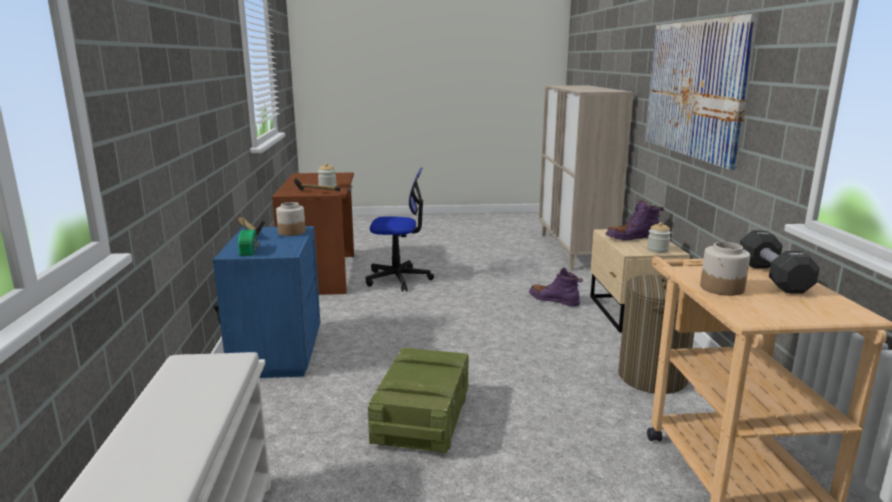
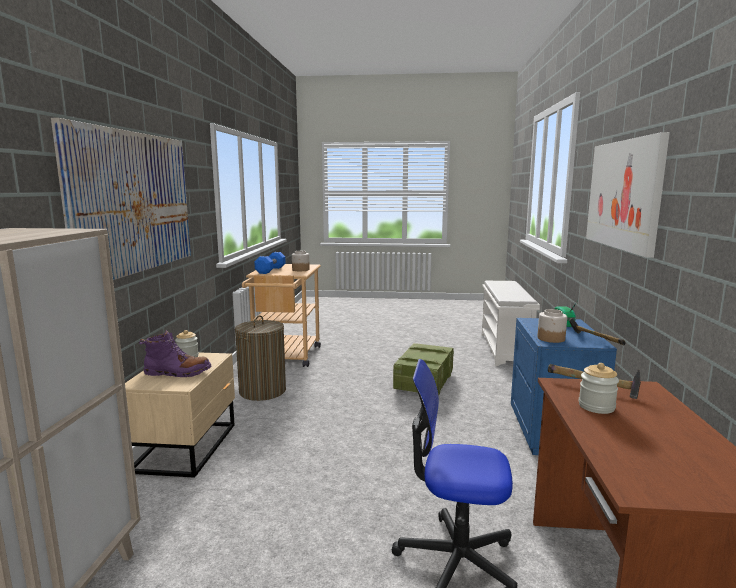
camera: 170 degrees left, 5 degrees down
purple boot [529,268,583,307] -> none
black dumbbell [740,231,820,294] -> blue dumbbell [254,252,286,274]
none -> picture [586,132,670,258]

